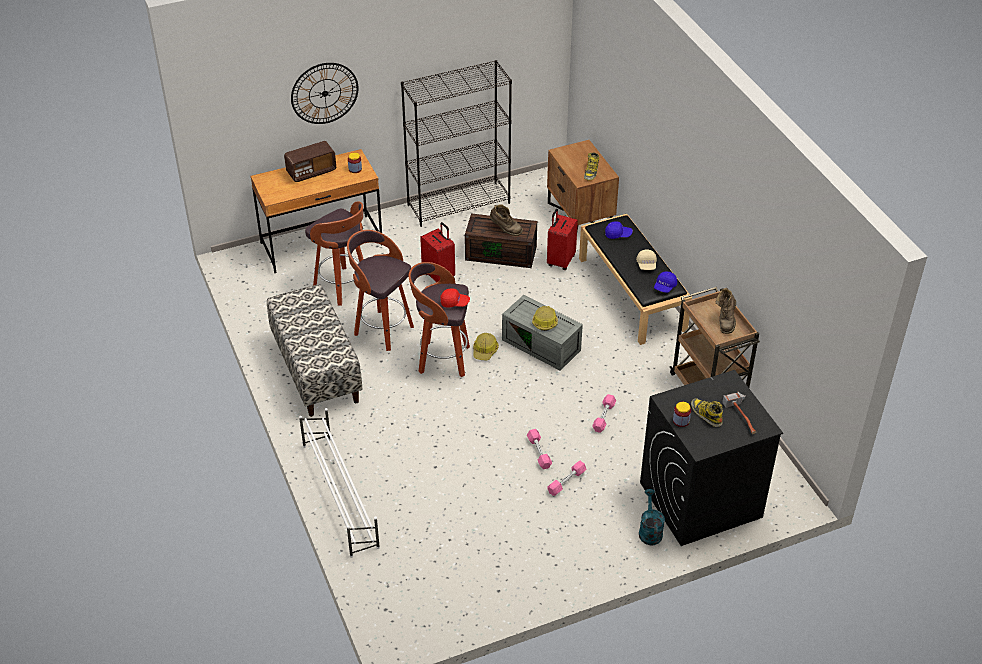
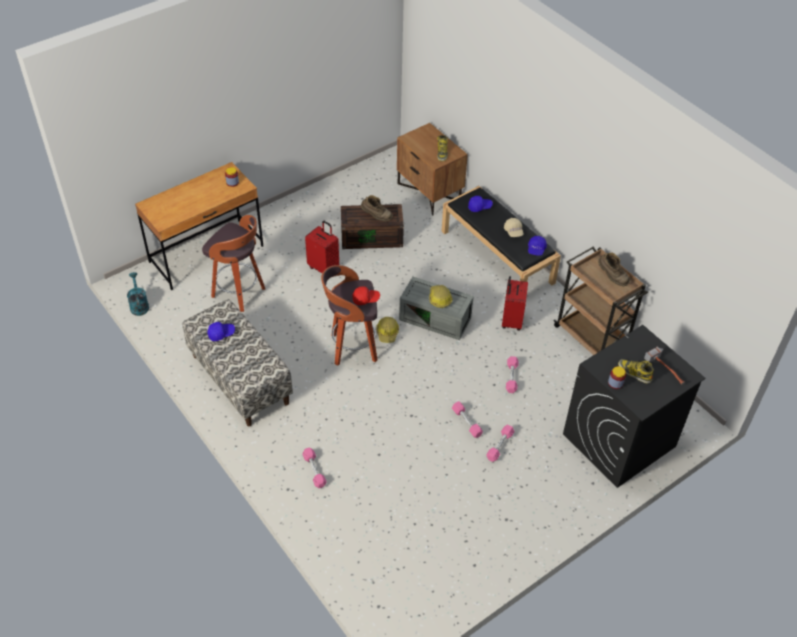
camera: 15 degrees left, 5 degrees up
radio [284,141,336,182] -> none
wall clock [291,63,358,124] -> none
white shoe rack [299,408,380,558] -> none
stool [347,230,414,351] -> none
black bookcase [401,60,512,227] -> none
red suitcase [547,209,578,270] -> red suitcase moved to [502,276,528,330]
turquoise watering can [639,489,665,545] -> turquoise watering can moved to [127,272,149,316]
brown boot [716,288,736,334] -> brown boot turned 45 degrees counterclockwise [598,252,630,286]
none -> blue cap [208,322,235,341]
none -> pink dumbbell [302,448,327,488]

